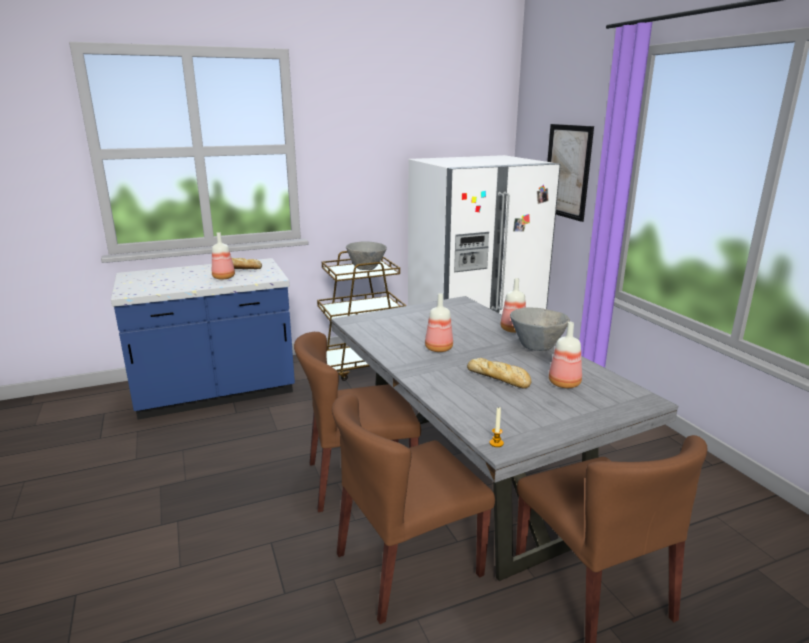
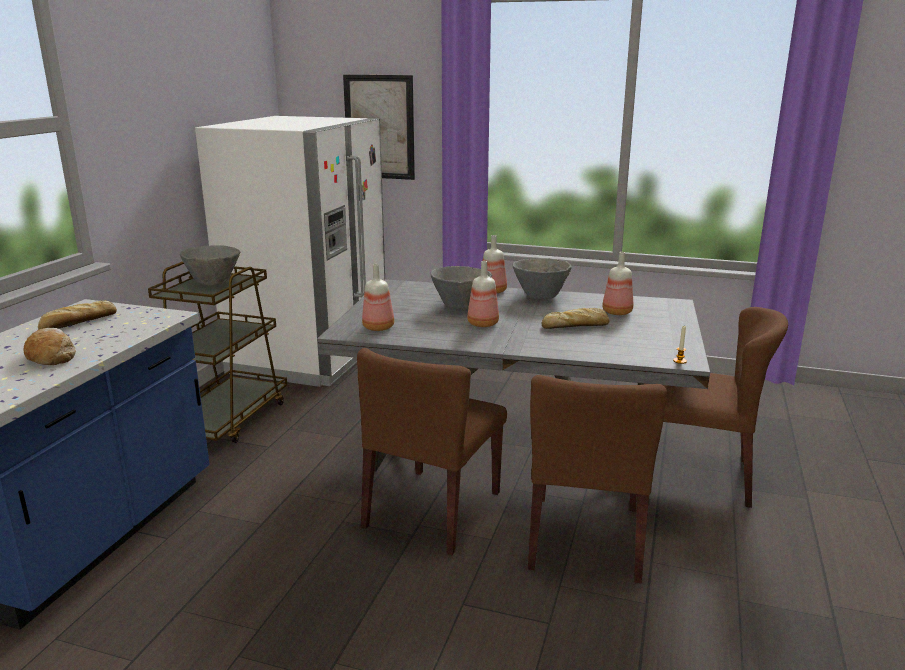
camera: 50 degrees left, 0 degrees up
bottle [212,232,235,280] -> bottle moved to [362,264,394,331]
none -> bread [23,328,76,365]
none -> grey bowl [430,266,492,309]

